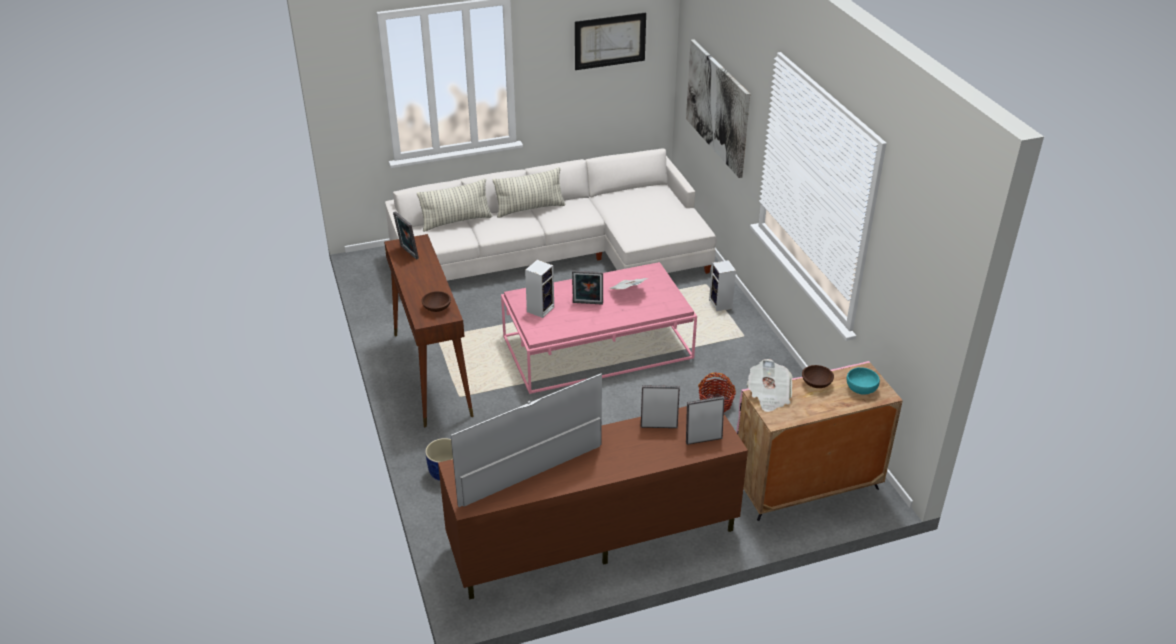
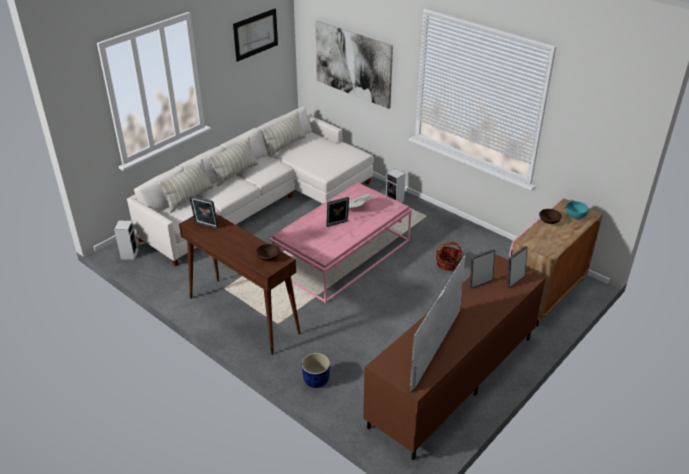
camera: 30 degrees left, 0 degrees up
speaker [525,260,554,318] -> speaker moved to [114,220,138,260]
newspaper [747,359,793,412] -> none
none -> pillow [262,111,306,157]

